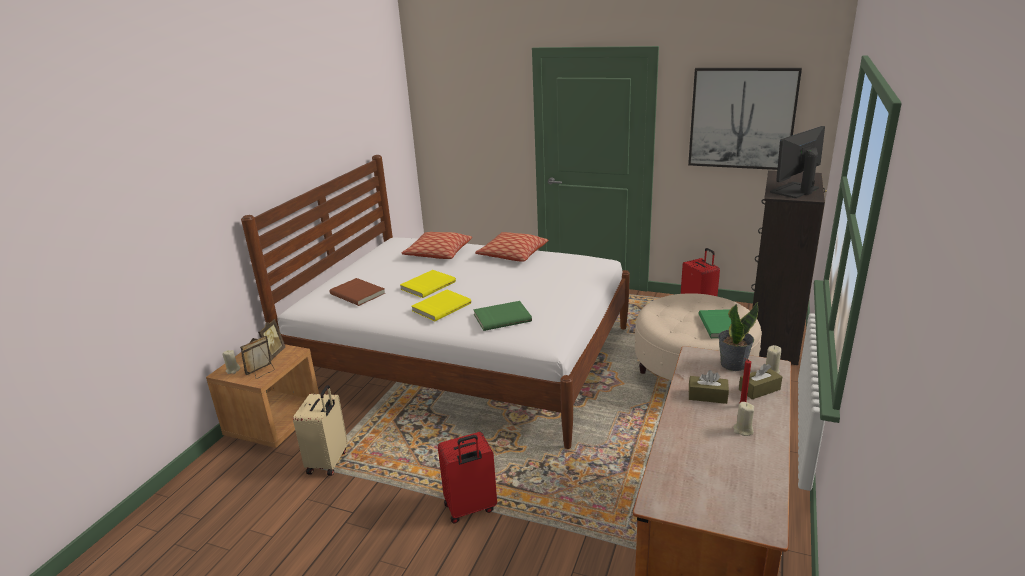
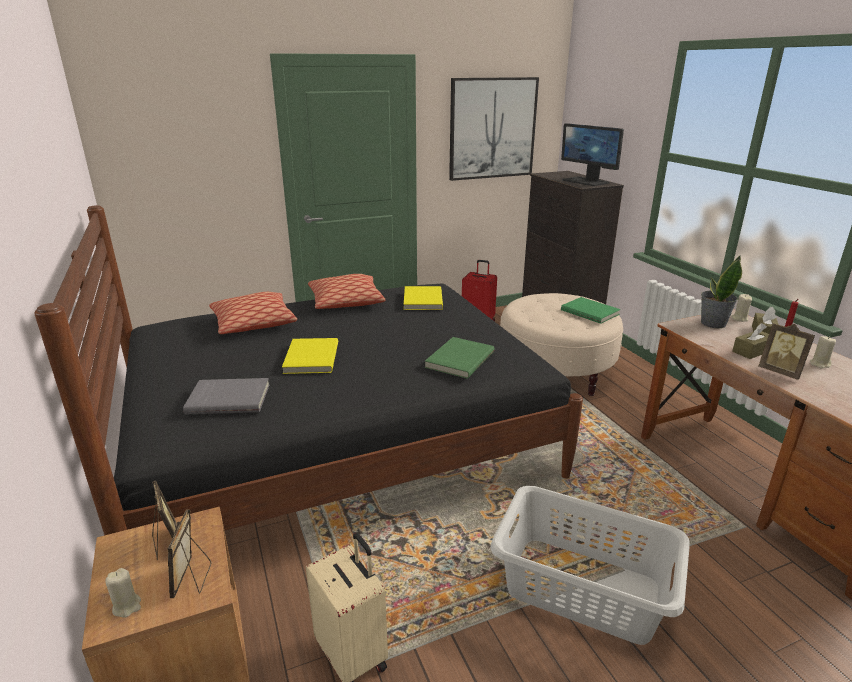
camera: 45 degrees left, 0 degrees up
white bed [241,155,630,449] -> black bed [35,205,583,535]
brown book [330,278,385,306] -> grey book [183,378,269,415]
yellow book [412,289,471,321] -> yellow book moved to [404,286,443,310]
red suitcase [438,432,497,524] -> grey laundry basket [490,486,690,645]
monitor [770,126,825,198] -> monitor turned 45 degrees counterclockwise [561,123,624,186]
none -> picture frame [759,323,815,380]

